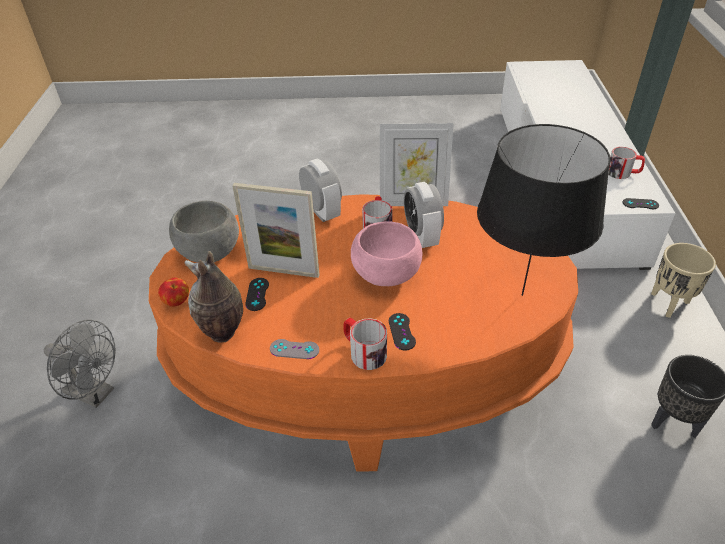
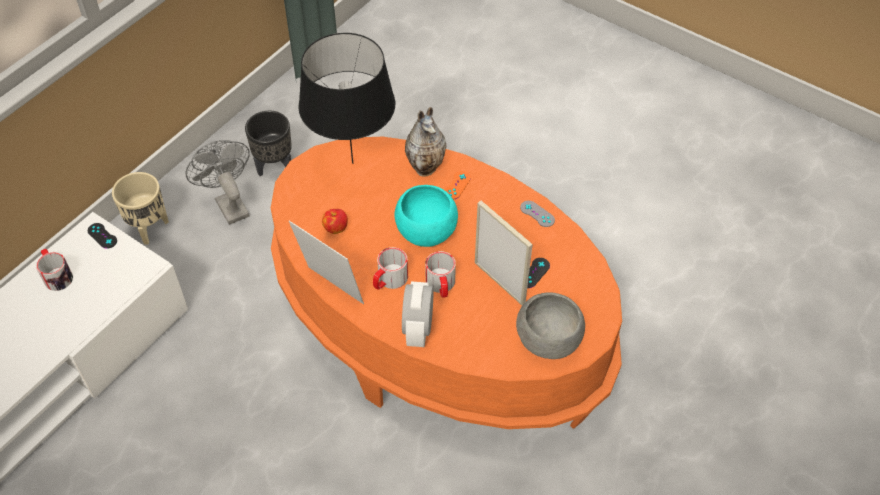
camera: 145 degrees left, 10 degrees up
grey fan [44,319,116,408] -> grey fan moved to [186,140,250,225]
apple [158,277,189,307] -> apple moved to [322,209,348,234]
vase [184,251,243,343] -> vase moved to [405,107,447,177]
mug [343,318,387,370] -> mug moved to [425,251,456,297]
pink bowl [351,221,422,286] -> turquoise bowl [395,185,458,247]
black game controller [389,313,416,351] -> orange game controller [445,171,471,200]
alarm clock [404,182,444,248] -> none

